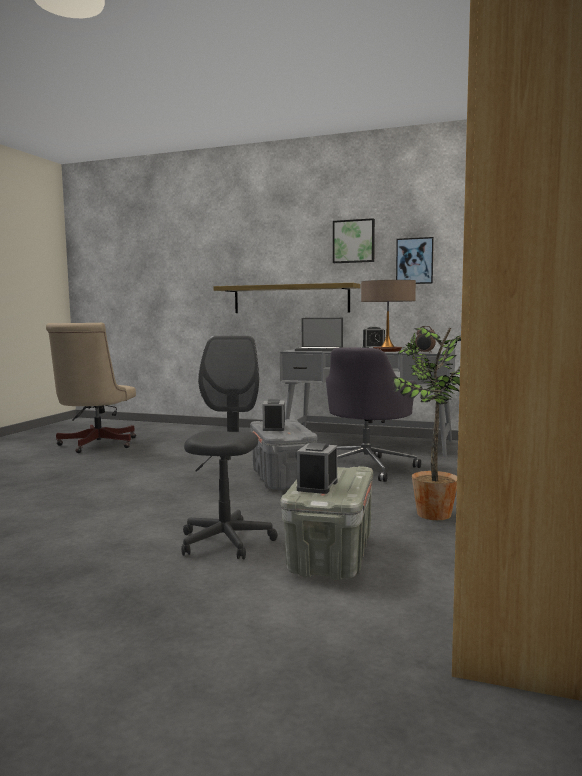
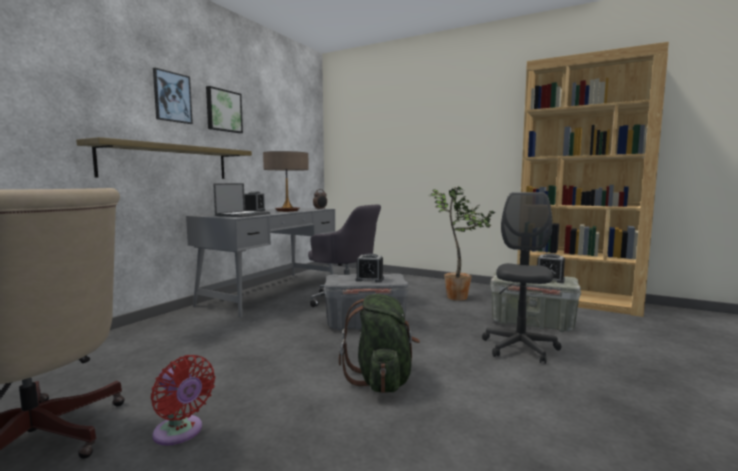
camera: 80 degrees left, 0 degrees up
grey office chair [181,336,277,559] -> grey office chair turned 90 degrees clockwise [482,192,561,364]
picture [396,237,434,284] -> picture moved to [153,68,193,124]
none -> red fan [151,355,215,445]
none -> green backpack [339,294,420,393]

